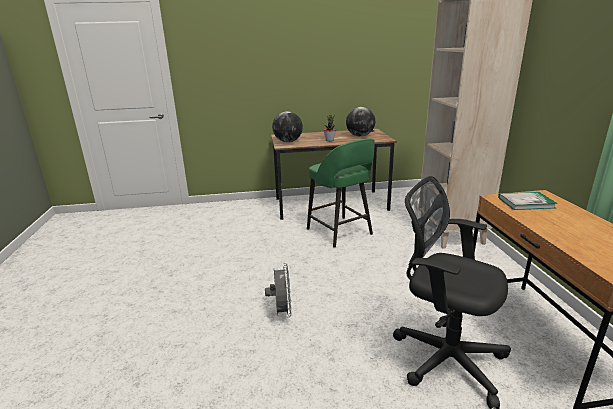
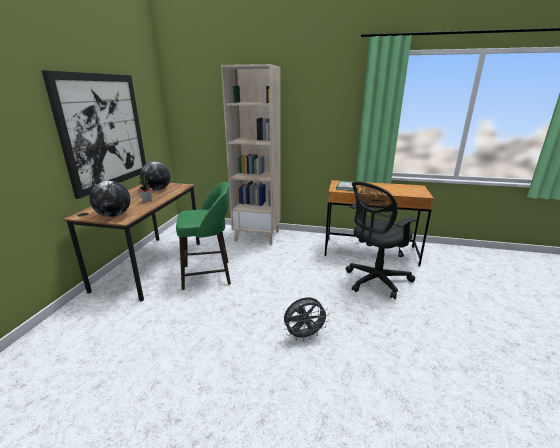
camera: 70 degrees left, 0 degrees up
grey fan [265,263,292,317] -> grey fan turned 150 degrees clockwise [284,297,330,341]
none -> picture [42,70,146,199]

